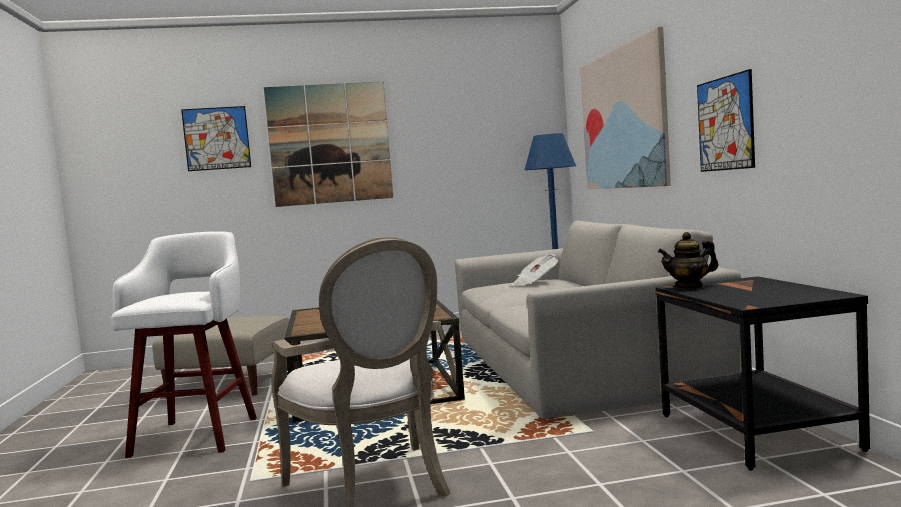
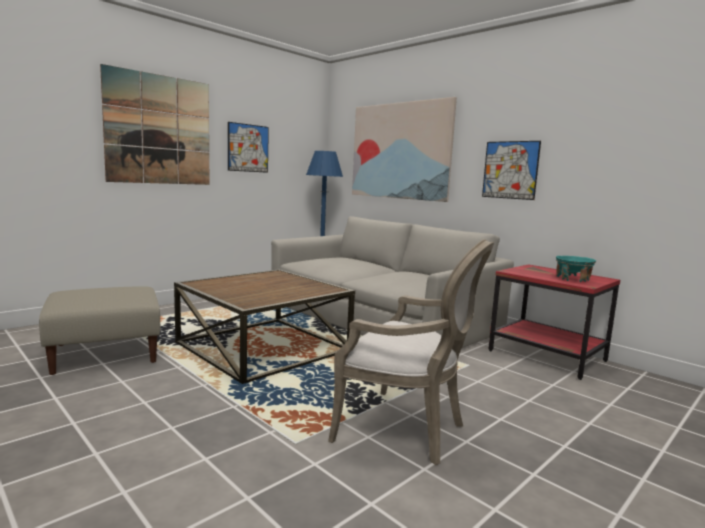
camera: 35 degrees left, 5 degrees up
white stool [111,231,257,458] -> none
picture [181,106,251,171] -> picture moved to [228,122,269,173]
newspaper [511,254,558,286] -> none
black side table [655,276,870,471] -> red side table [488,264,620,380]
teapot [658,232,718,289] -> none
none -> turquoise bowl [556,256,596,282]

